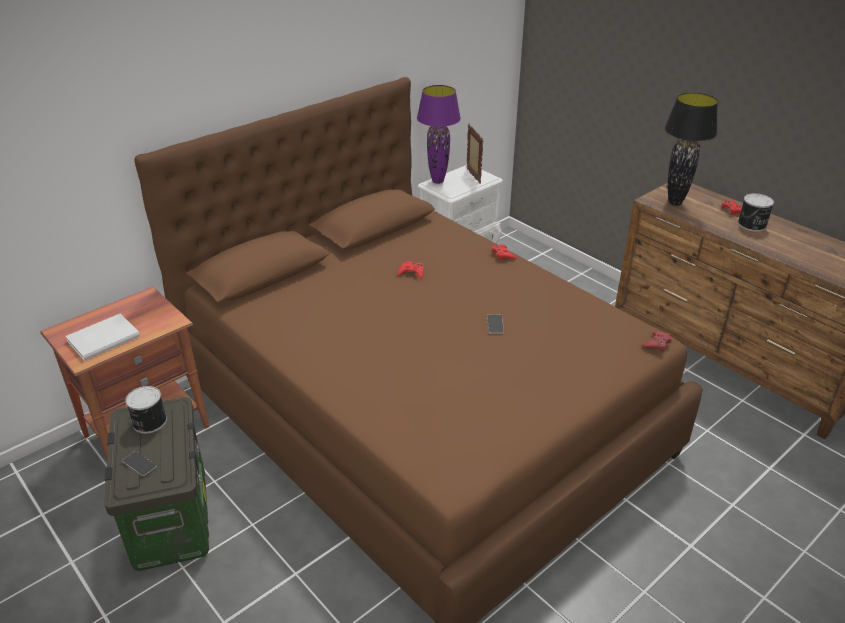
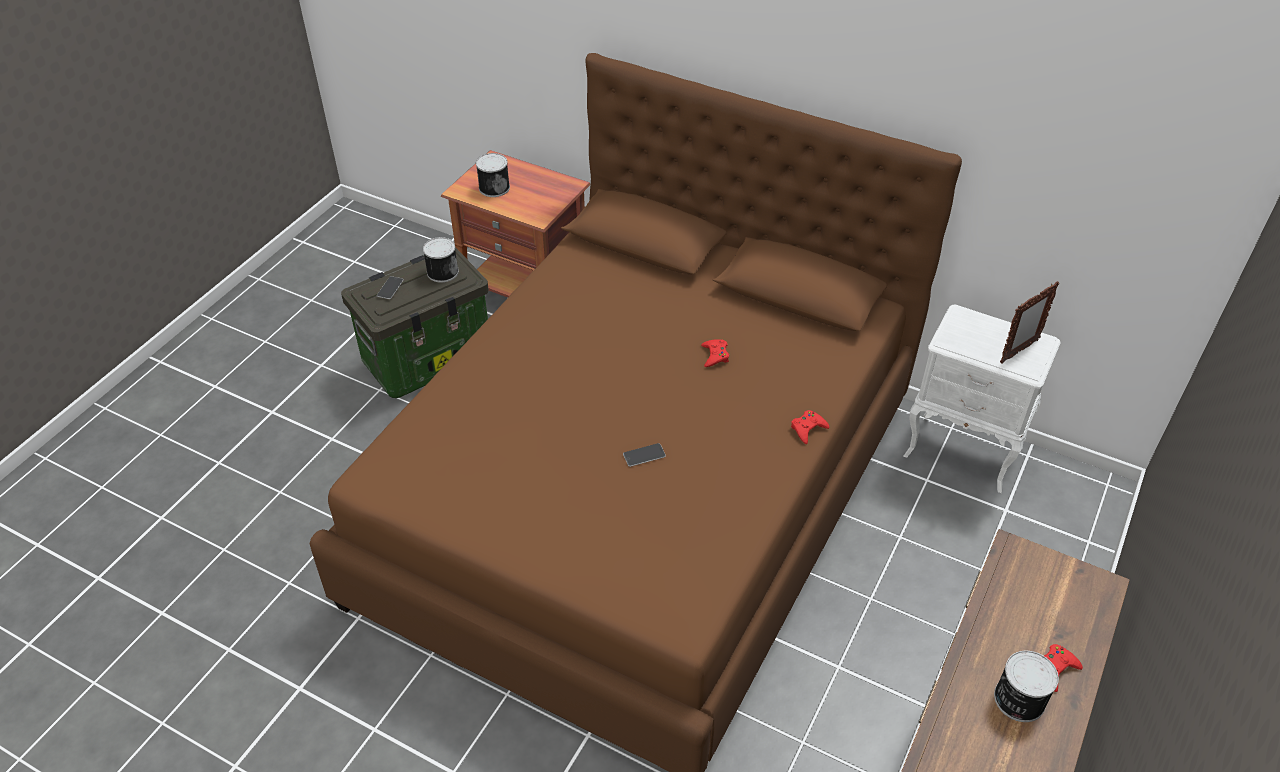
camera: 70 degrees right, 10 degrees up
white book [65,314,140,361] -> can [476,153,510,197]
purple table lamp [417,85,461,184] -> none
red game controller [642,331,673,352] -> none
black table lamp [664,92,718,206] -> none

